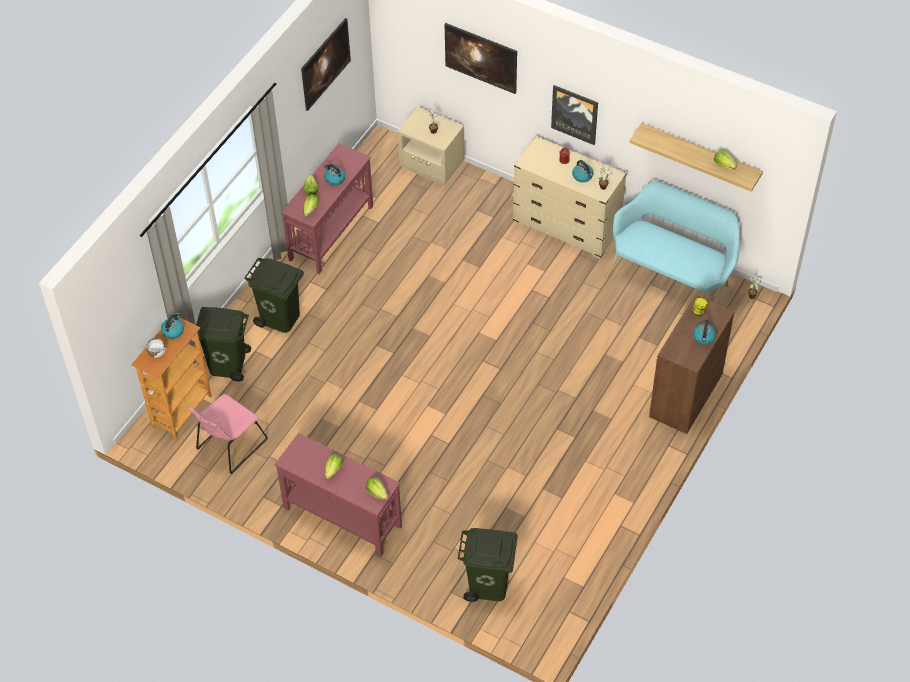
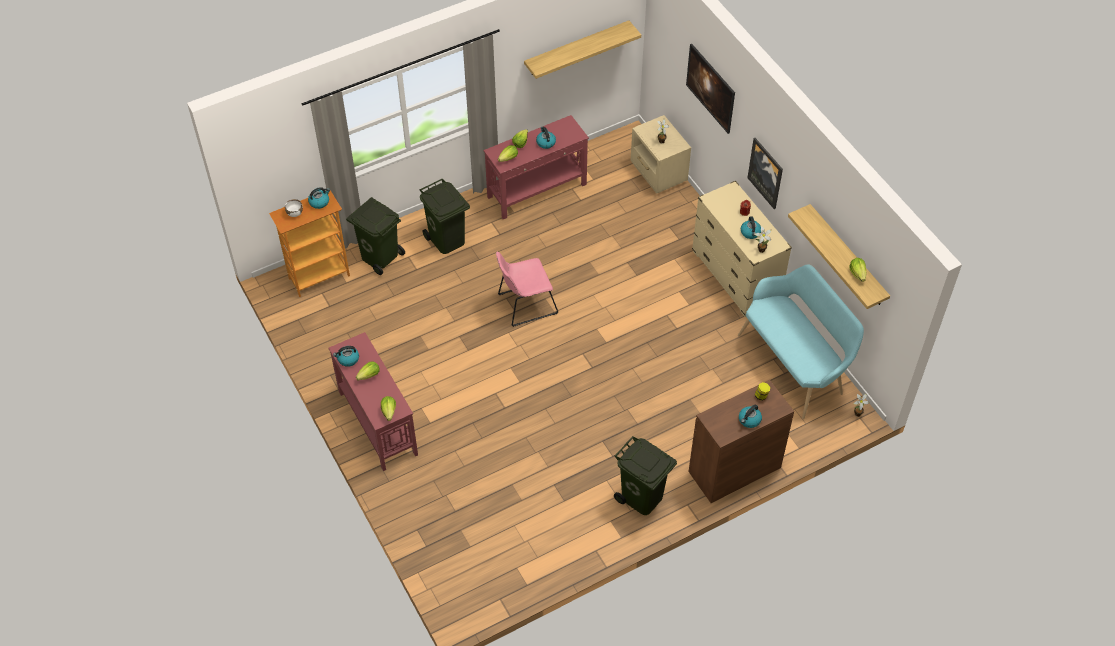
camera: 30 degrees right, 0 degrees up
pink chair [189,394,268,474] -> pink chair moved to [496,251,559,327]
picture [301,18,351,111] -> shelf [524,21,641,79]
green trash can [458,528,518,602] -> green trash can moved to [614,436,677,515]
none -> kettle [333,346,359,367]

